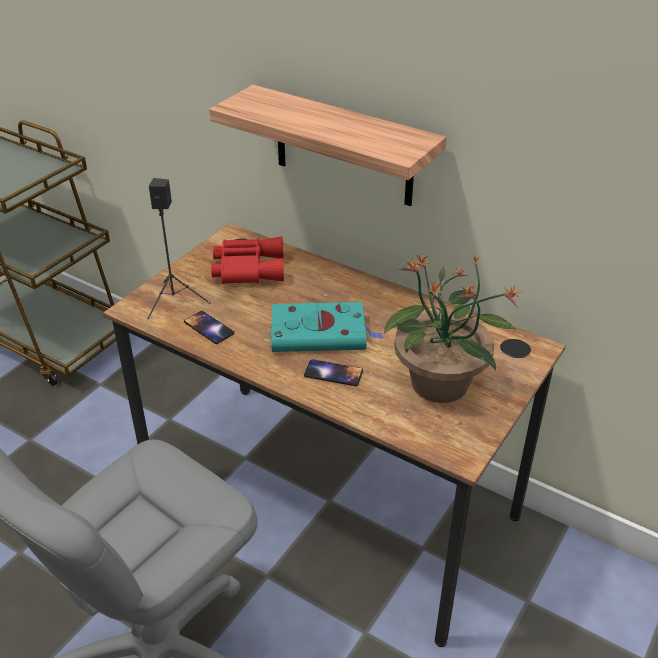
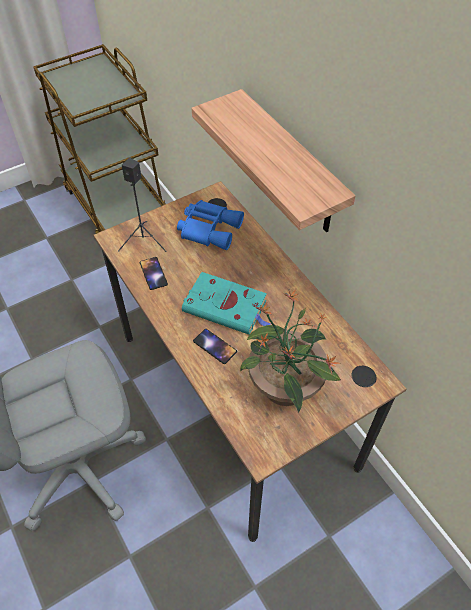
camera: 25 degrees right, 15 degrees up
red binoculars [211,236,284,284] -> blue binoculars [177,200,244,250]

